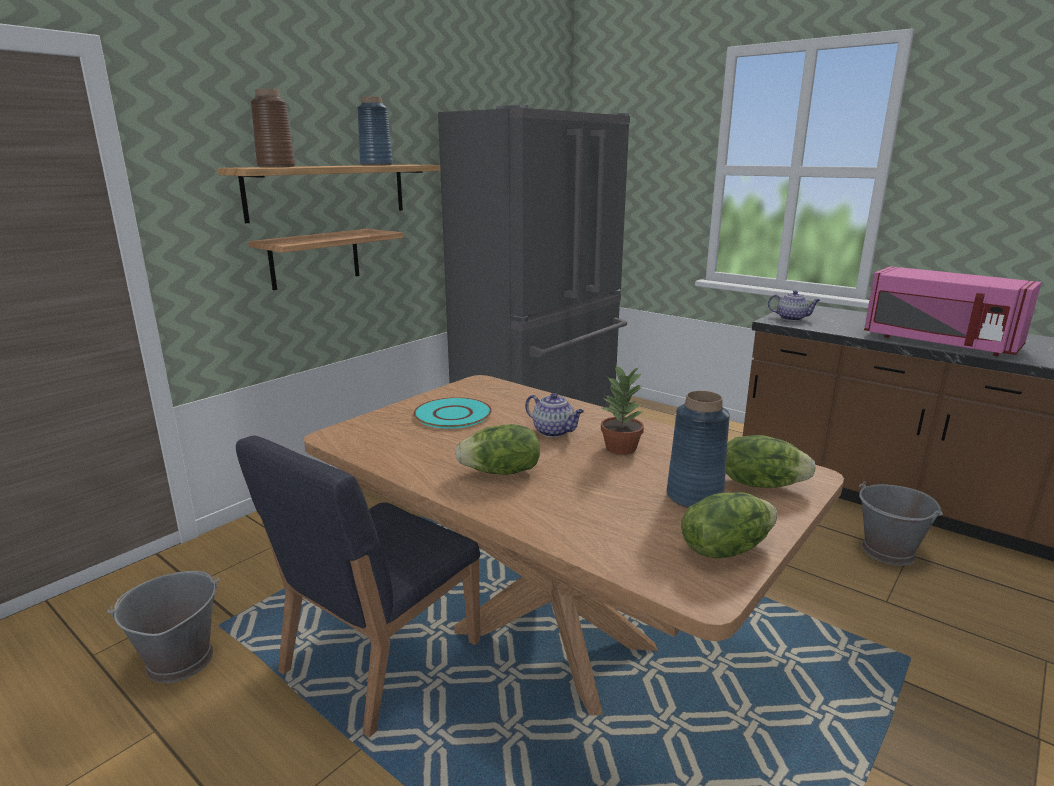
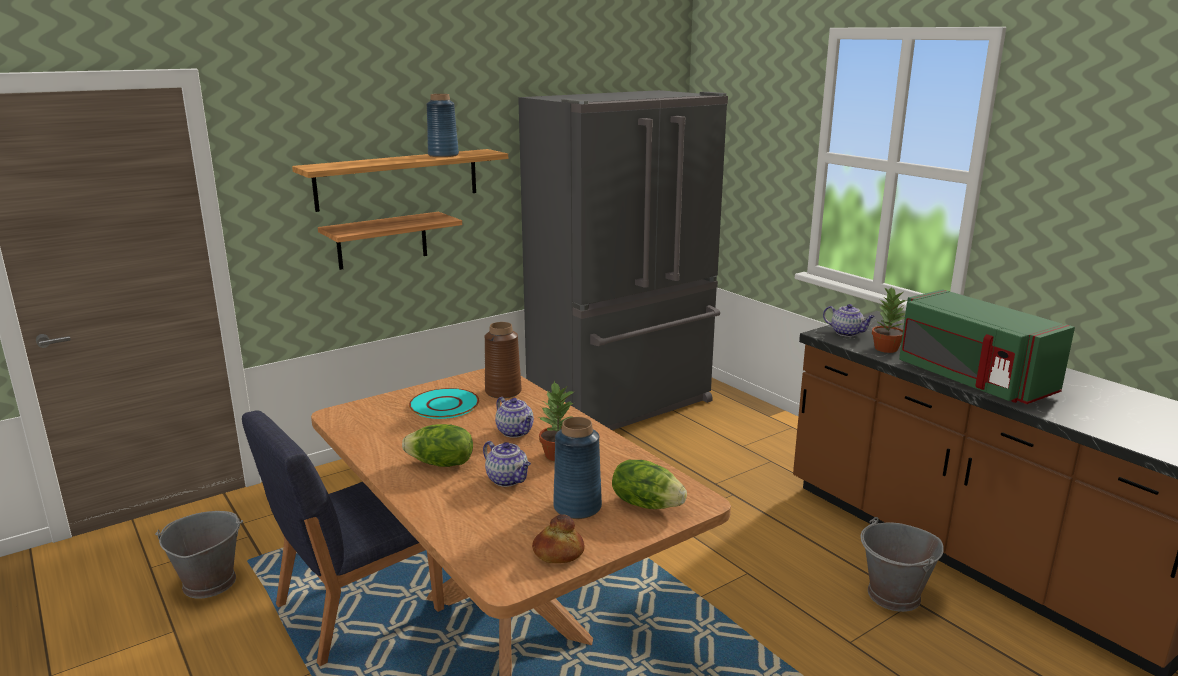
camera: 15 degrees right, 0 degrees up
brown vase [251,89,295,167] -> brown vase moved to [484,322,522,399]
lettuce [681,492,777,559] -> bread [532,514,584,563]
pink microwave [864,266,1042,356] -> green microwave [899,289,1075,404]
none -> teapot [483,441,531,487]
none -> potted plant [872,287,907,353]

